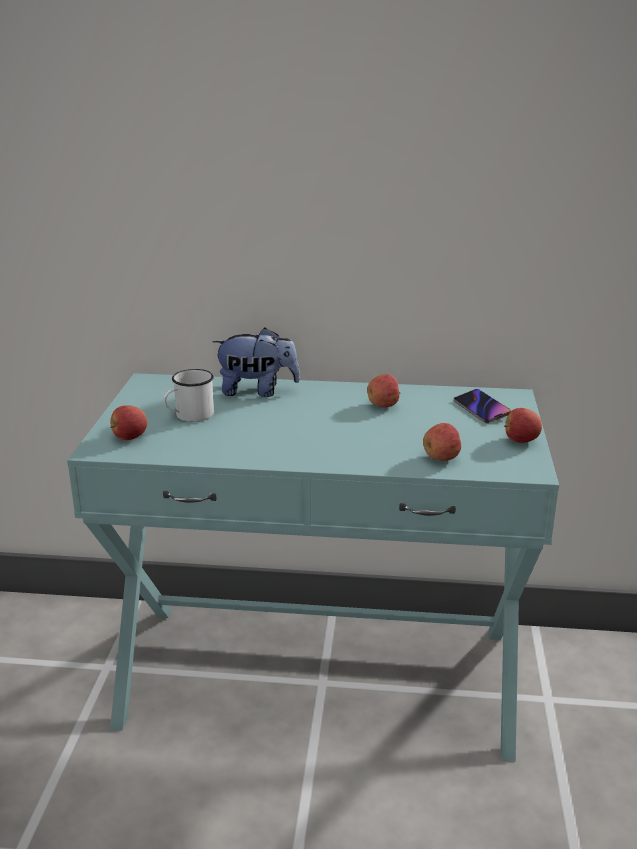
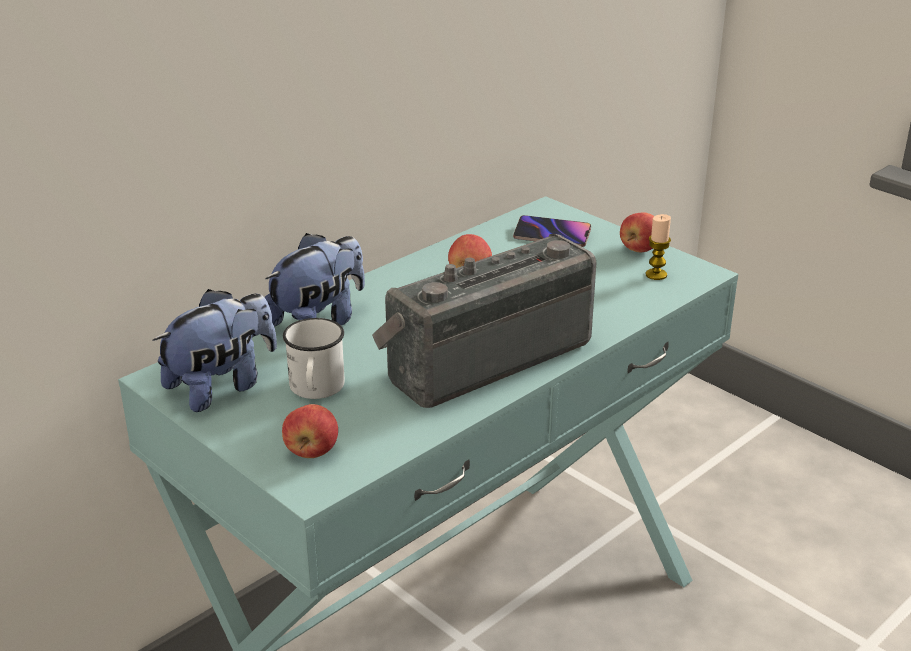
camera: 50 degrees left, 5 degrees up
apple [423,423,461,461] -> none
none -> plush toy [153,289,277,412]
none -> radio [372,234,597,408]
none -> candle [646,214,671,280]

